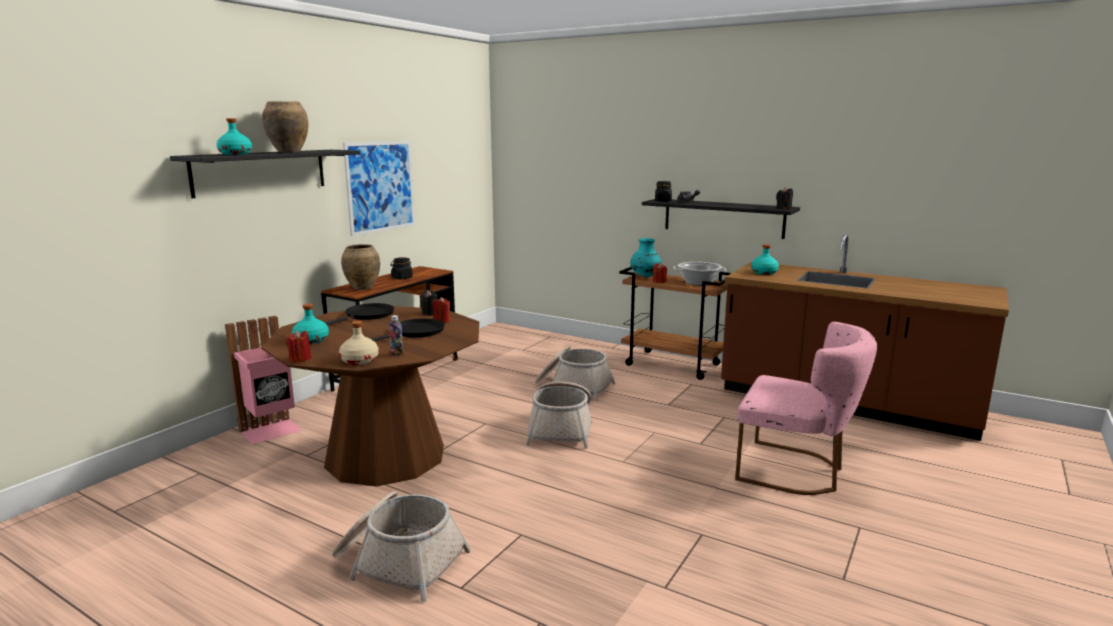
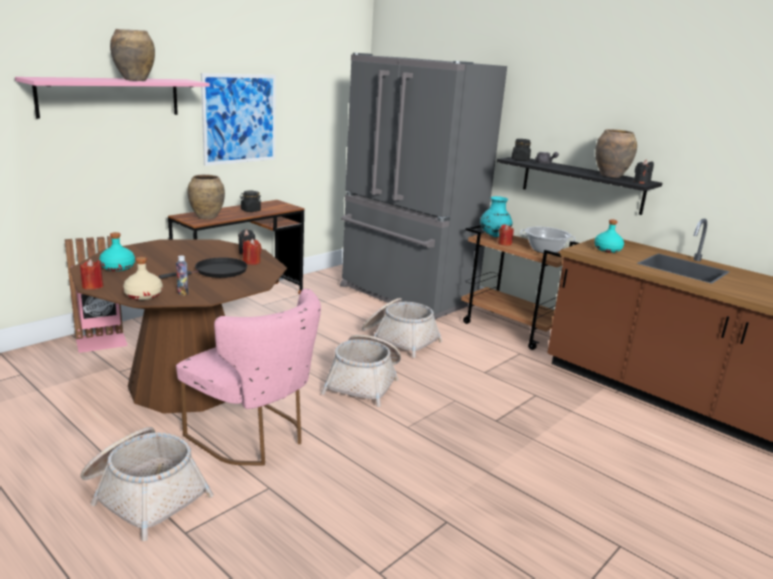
camera: 10 degrees right, 5 degrees up
black shelf [170,150,360,198] -> pink shelf [15,77,210,119]
turquoise bottle [216,118,252,155] -> none
black frying pan [325,303,394,325] -> none
pink chair [735,322,877,495] -> pink chair moved to [176,289,321,465]
none -> grey fridge [340,53,507,319]
none -> brown vase [595,129,637,178]

